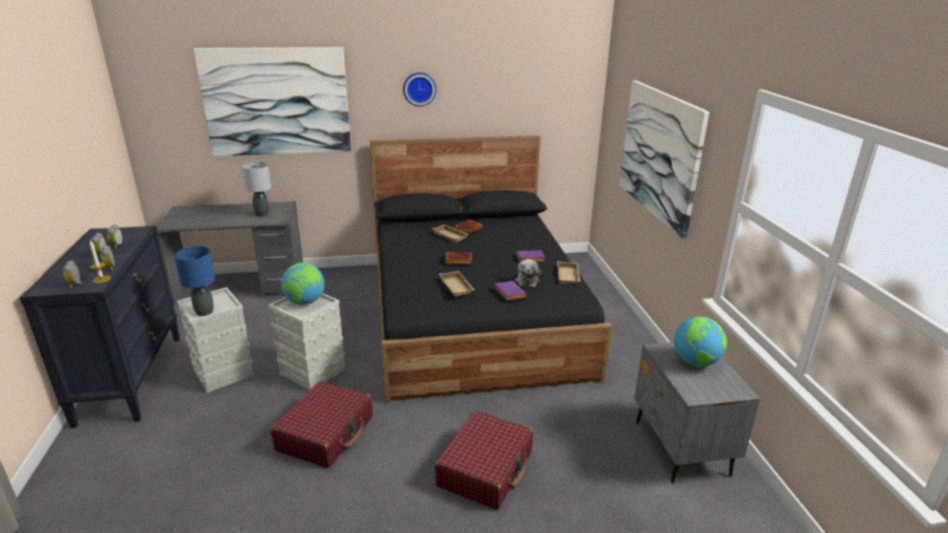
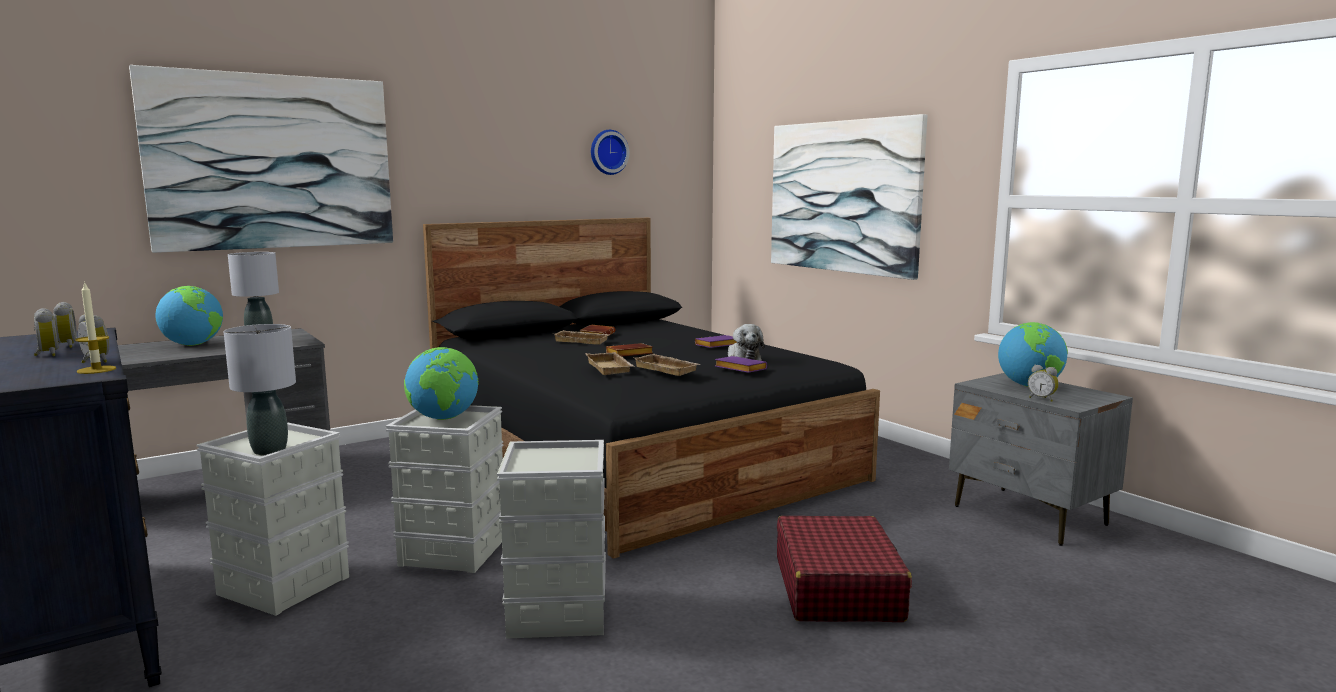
camera: 25 degrees left, 15 degrees down
alarm clock [63,260,82,289] -> alarm clock moved to [1028,365,1059,402]
blue table lamp [174,246,215,316] -> grey table lamp [224,324,296,455]
red suitcase [271,381,373,468] -> grey storage box [497,440,606,638]
wall clock [403,72,436,106] -> wall clock moved to [591,130,629,175]
beige tray [557,261,580,284] -> beige tray moved to [585,352,633,375]
none -> globe [156,286,223,346]

